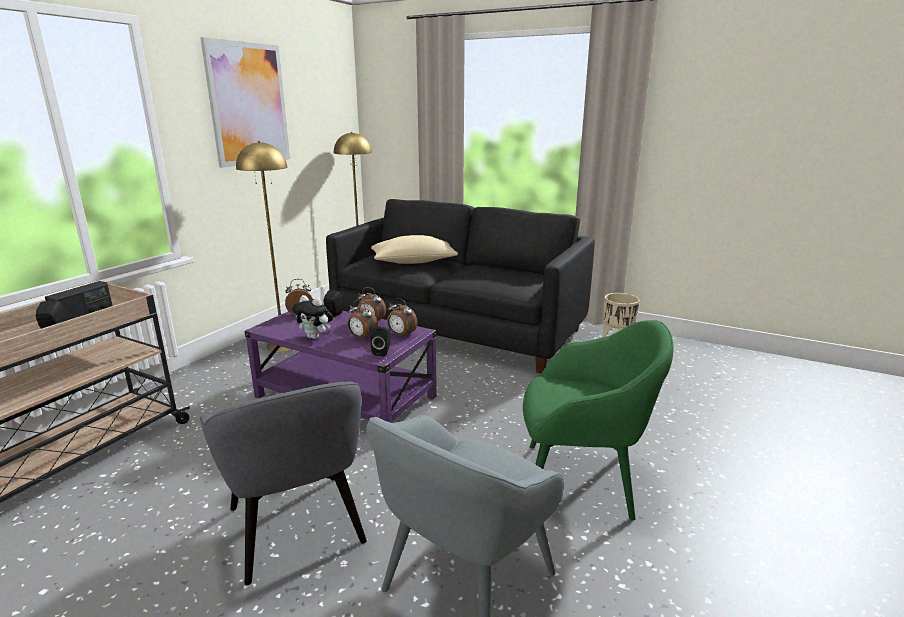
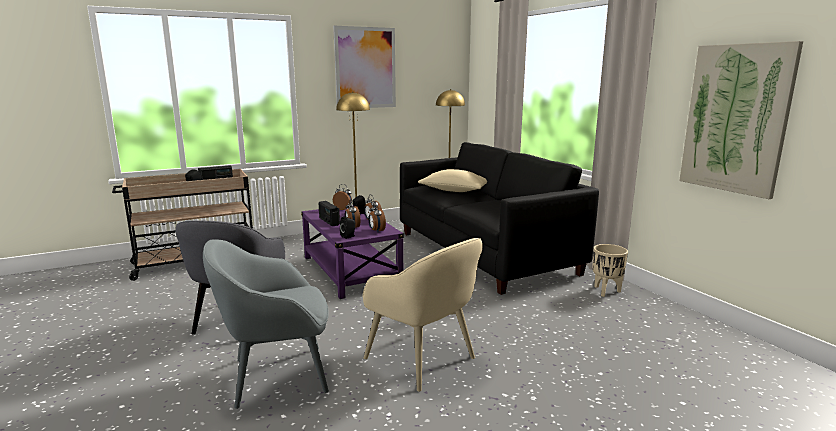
camera: 35 degrees right, 5 degrees down
plush toy [292,295,333,339] -> radio [319,201,340,226]
green armchair [523,320,674,521] -> beige armchair [362,238,483,392]
none -> picture [679,41,803,199]

